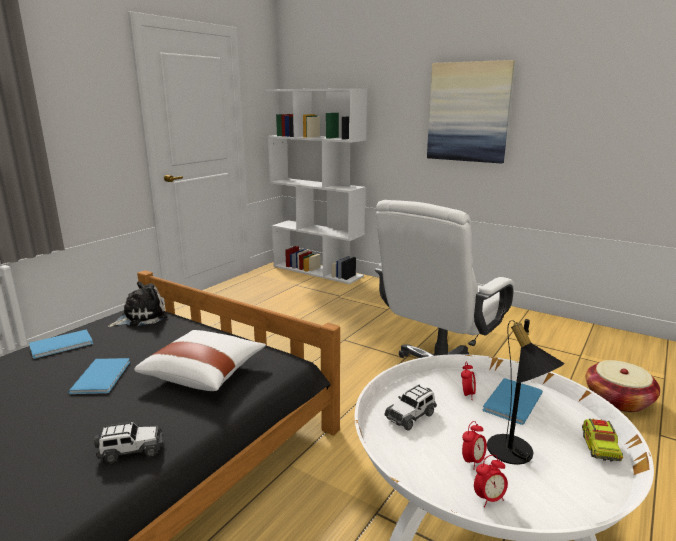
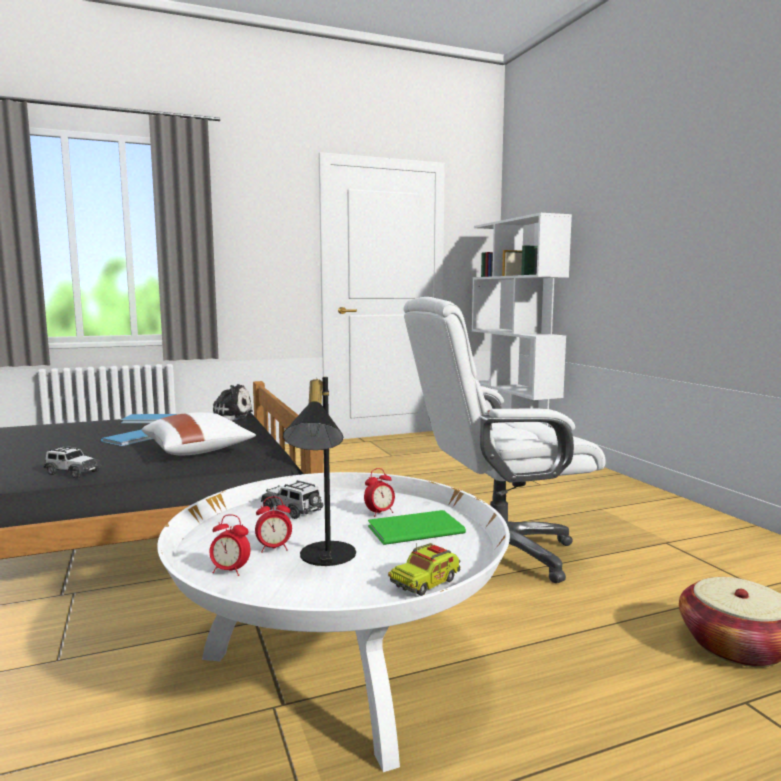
camera: 35 degrees right, 10 degrees down
toy car [384,385,437,430] -> toy car turned 45 degrees clockwise [261,480,324,519]
picture [427,60,515,164] -> none
blue book [483,378,543,425] -> green book [368,510,466,545]

